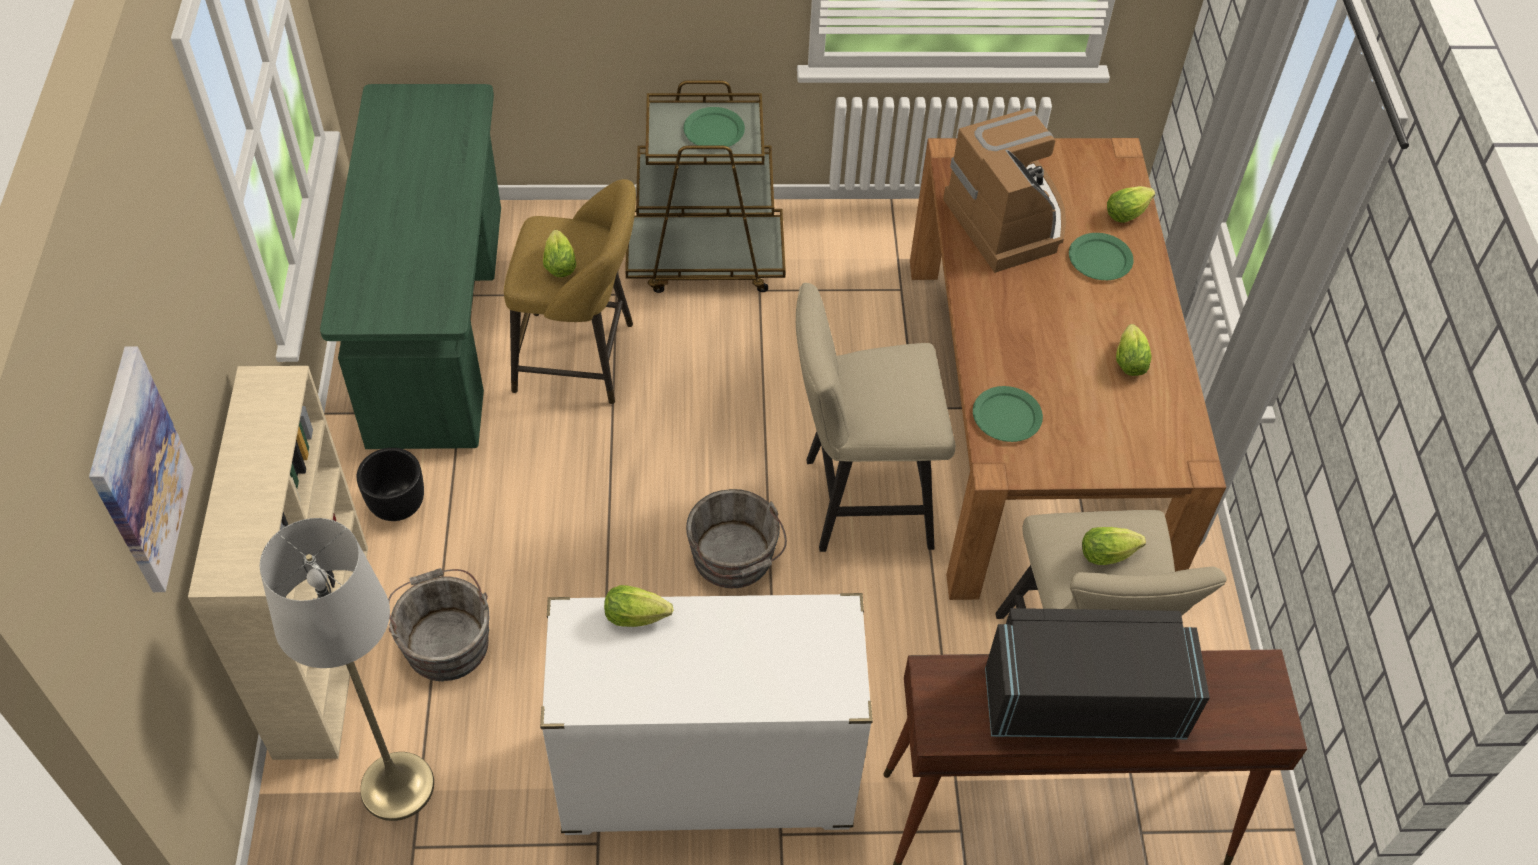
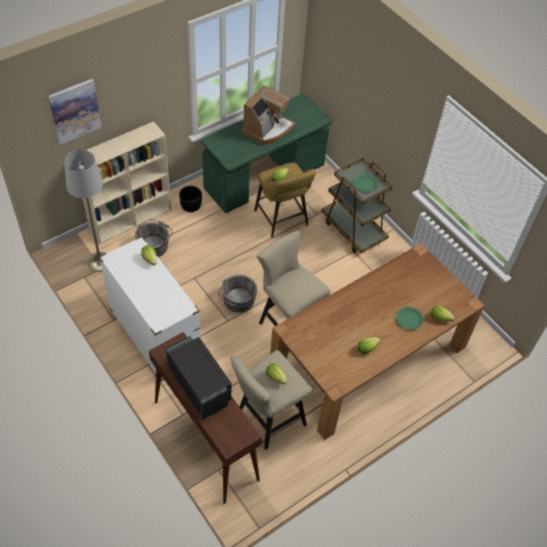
camera: 55 degrees right, 0 degrees up
coffee machine [943,108,1066,273] -> coffee machine moved to [241,85,296,145]
green plate [973,386,1043,442] -> none

